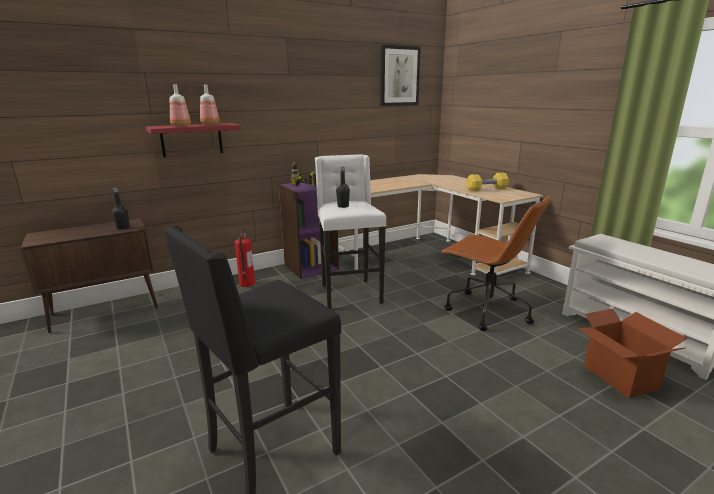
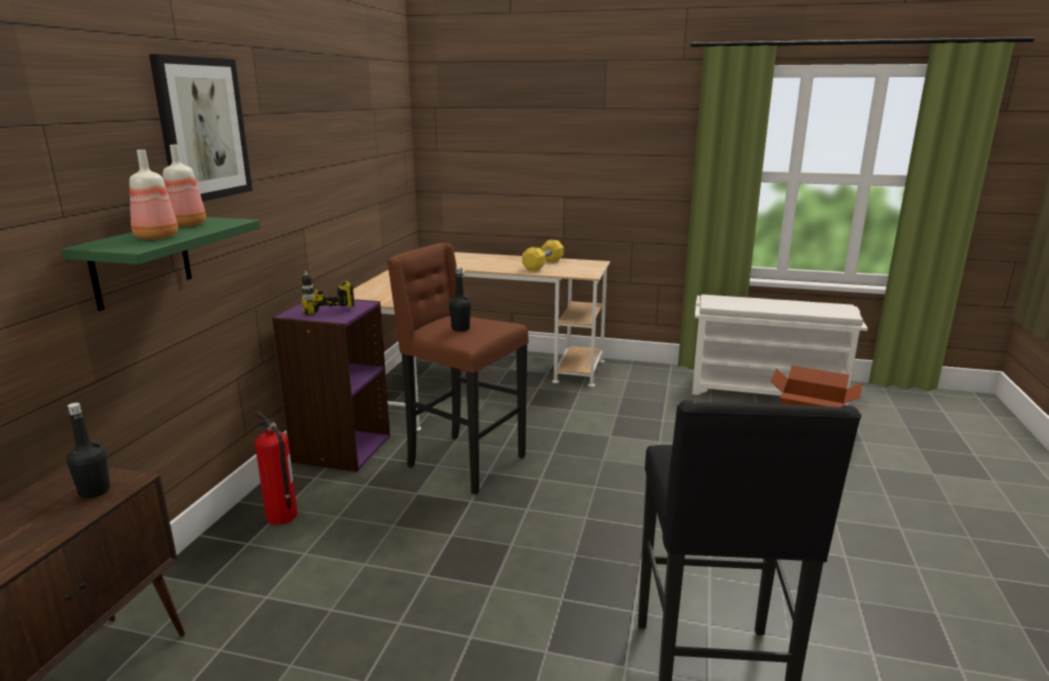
camera: 45 degrees left, 0 degrees up
red shelf [146,123,241,157] -> green shelf [61,217,260,311]
white stool [315,154,386,309] -> brown stool [387,243,528,495]
picture [380,45,421,106] -> picture moved to [149,54,252,201]
brown office chair [440,196,551,331] -> none

